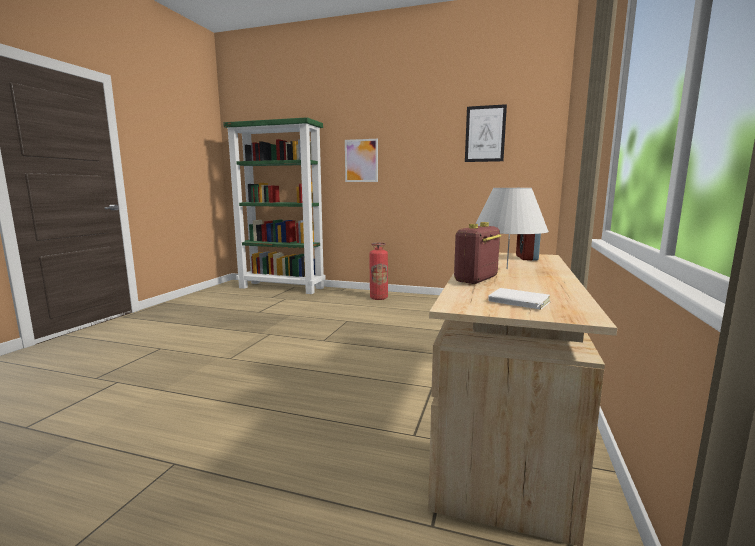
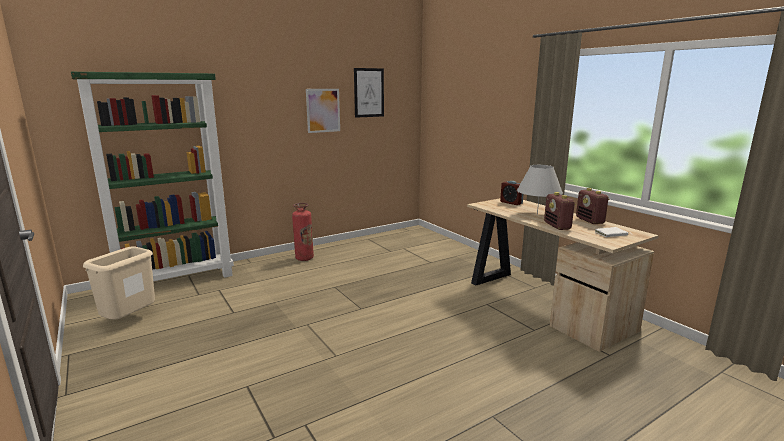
camera: 50 degrees left, 5 degrees up
picture [345,139,378,182] -> picture moved to [306,89,340,133]
none -> beige trash can [83,246,155,320]
none -> radio [576,188,610,224]

